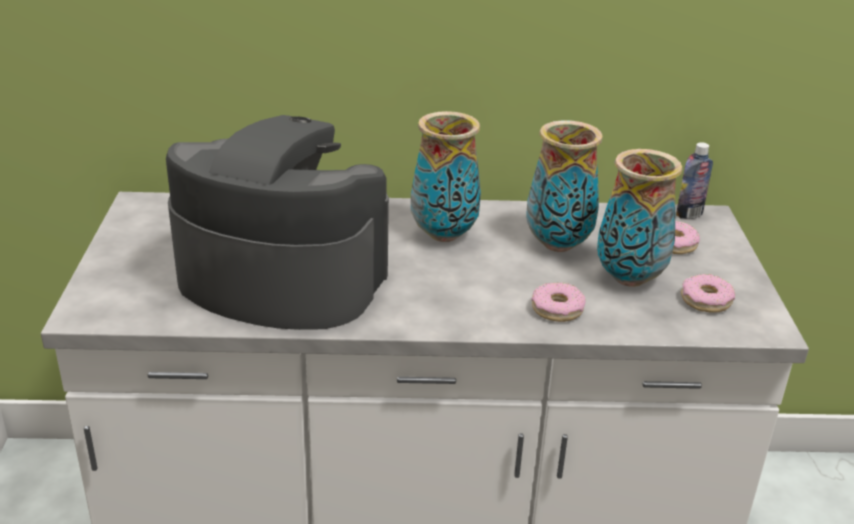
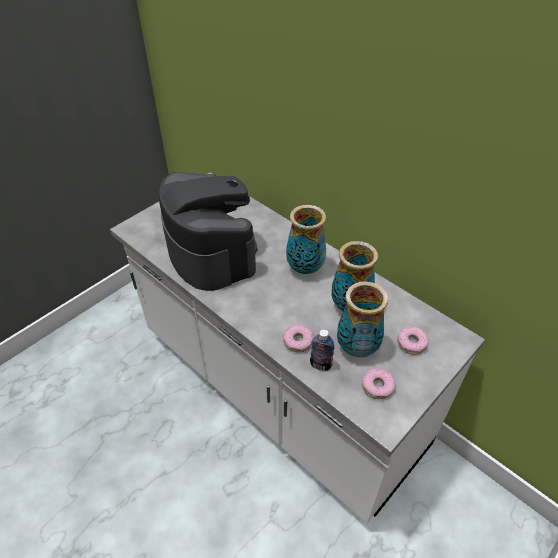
camera: 45 degrees right, 15 degrees up
bottle [676,142,713,219] -> bottle moved to [310,329,335,371]

